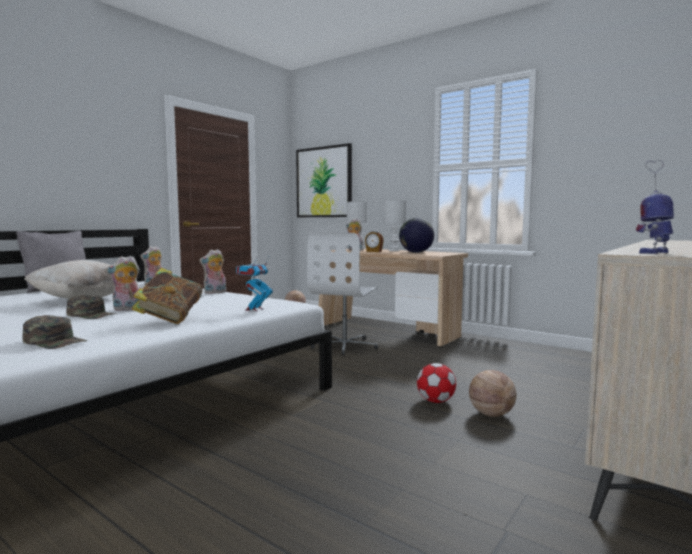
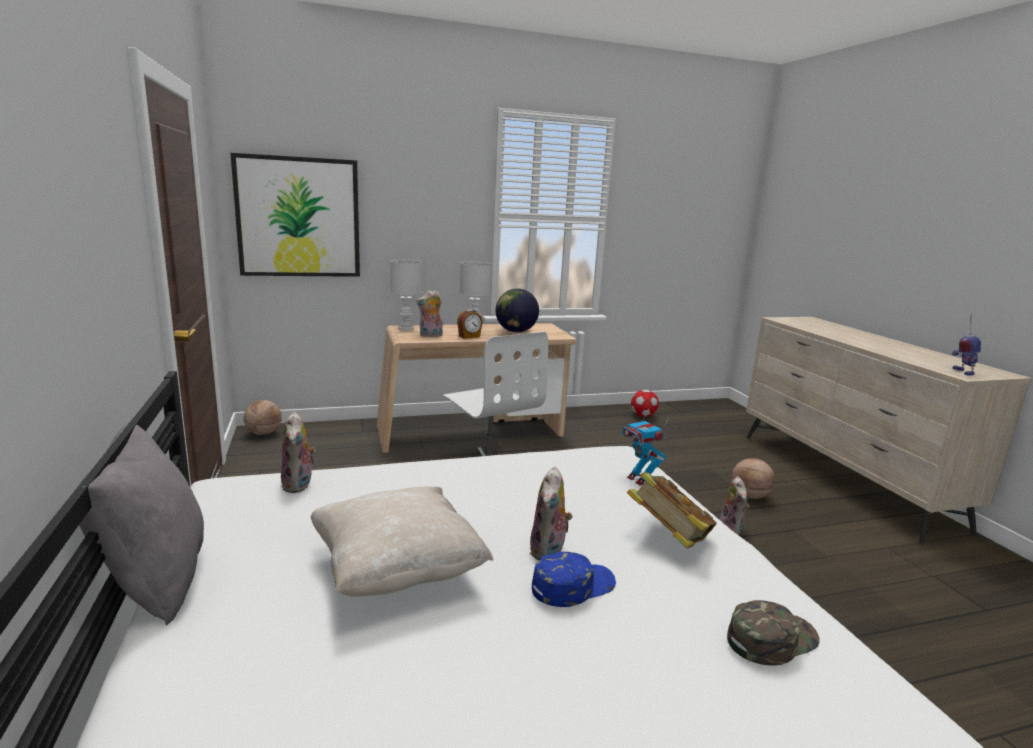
camera: 55 degrees left, 10 degrees up
green cap [66,295,115,319] -> blue cap [532,552,616,607]
plush toy [199,249,226,294] -> plush toy moved to [720,476,749,535]
football [417,363,456,403] -> football moved to [631,390,659,417]

